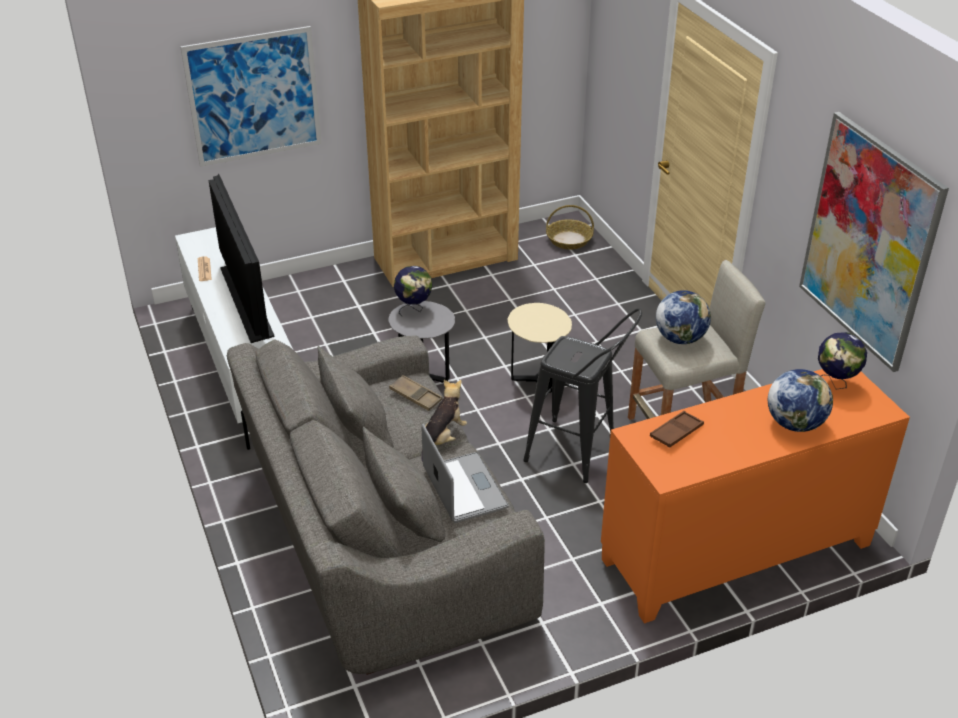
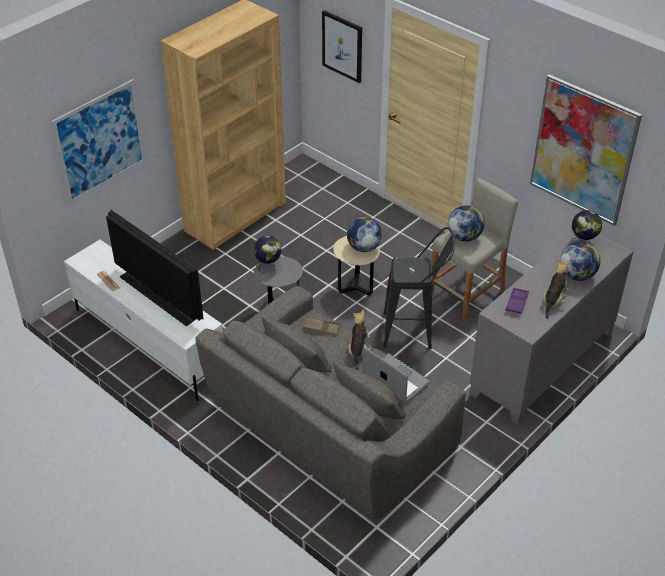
camera: 25 degrees left, 5 degrees up
basket [546,205,594,249] -> none
orange cabinet [601,369,910,624] -> grey cabinet [470,232,634,425]
brown tray [650,411,704,447] -> purple tray [506,288,529,314]
none -> picture [322,10,362,83]
none -> globe [347,217,382,252]
none -> plush toy [543,260,569,319]

